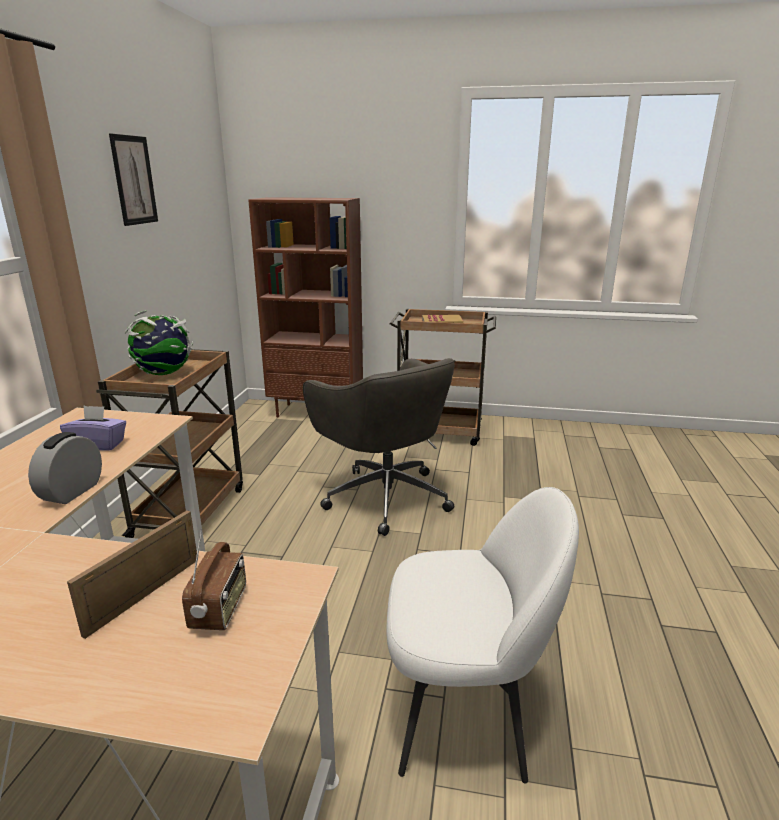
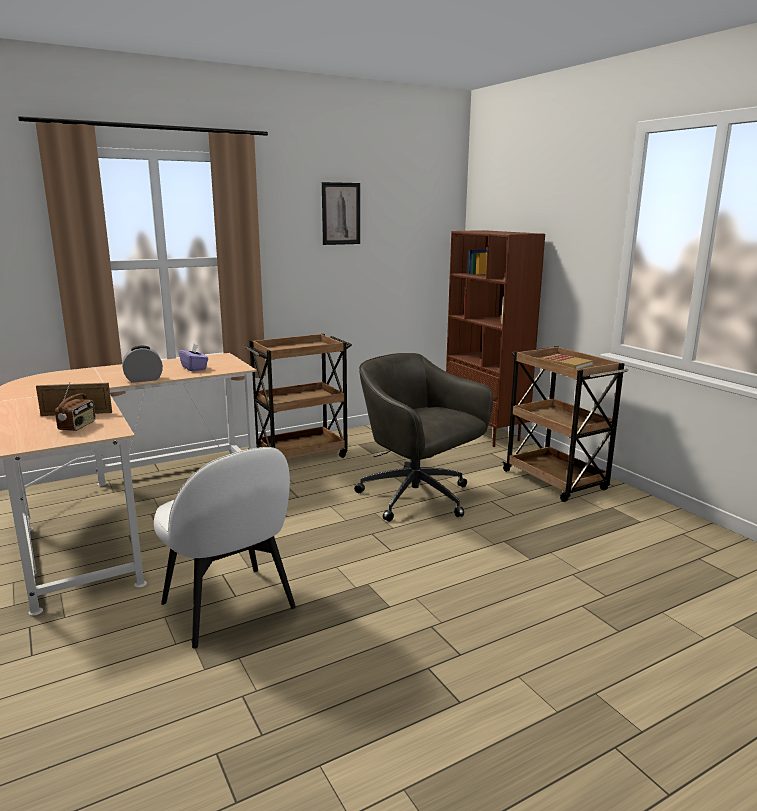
camera: 50 degrees right, 5 degrees down
globe [125,310,193,375] -> none
radio [182,529,246,630] -> radio turned 45 degrees counterclockwise [55,382,96,431]
grey office chair [303,358,455,536] -> grey office chair turned 120 degrees clockwise [354,353,493,522]

